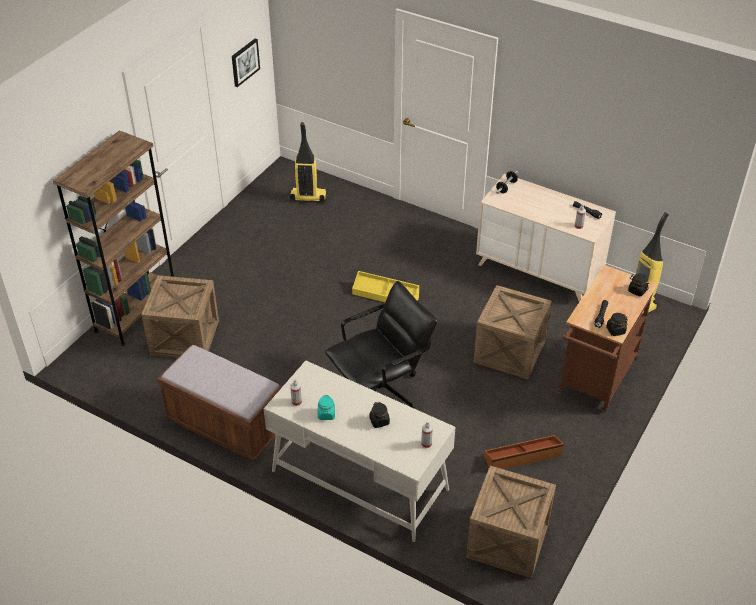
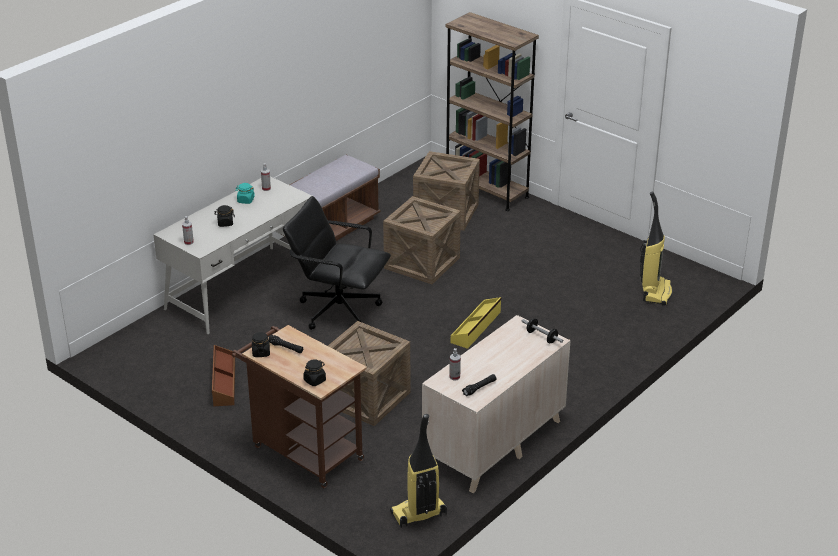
camera: 100 degrees right, 10 degrees down
picture [232,38,260,87] -> none
black office chair [325,281,437,409] -> black office chair turned 135 degrees clockwise [283,196,391,330]
crate [466,466,556,579] -> crate moved to [383,196,461,284]

